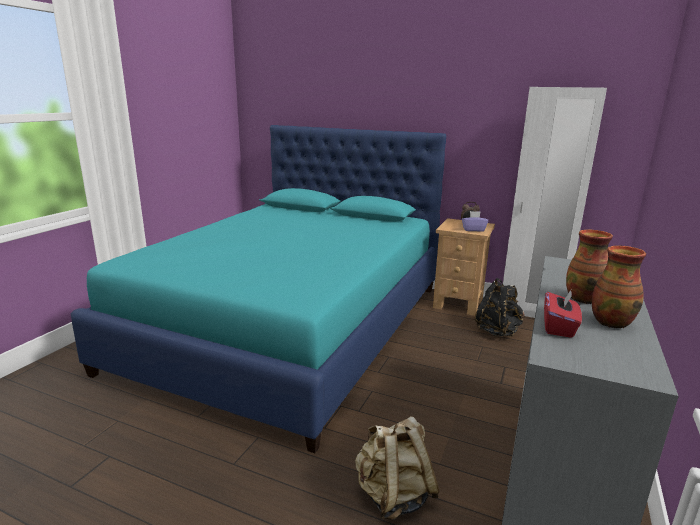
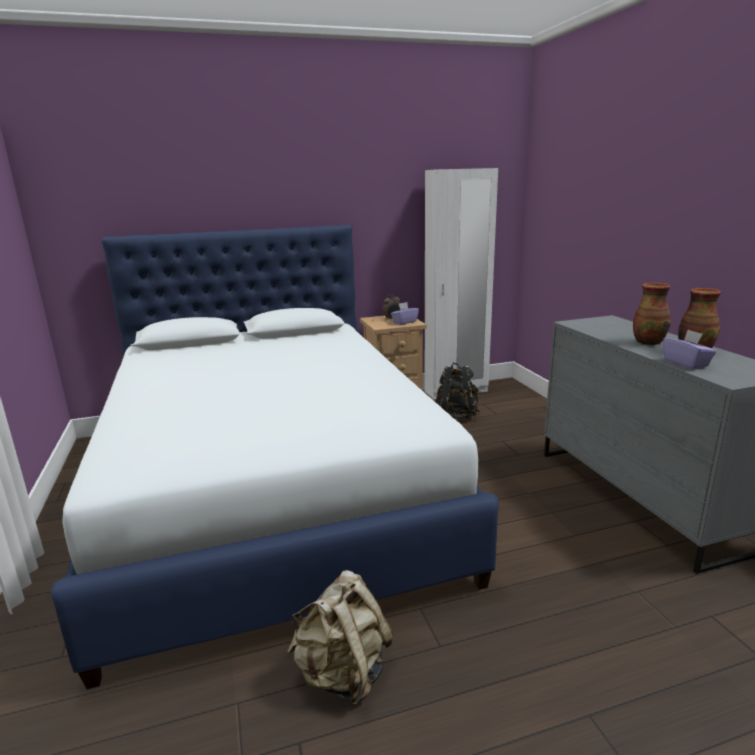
camera: 40 degrees left, 0 degrees up
turquoise bed [71,125,446,453] -> white bed [51,225,499,689]
beige backpack [355,416,440,520] -> beige backpack moved to [287,570,394,705]
red tissue box [544,290,582,338] -> purple tissue box [663,330,716,369]

